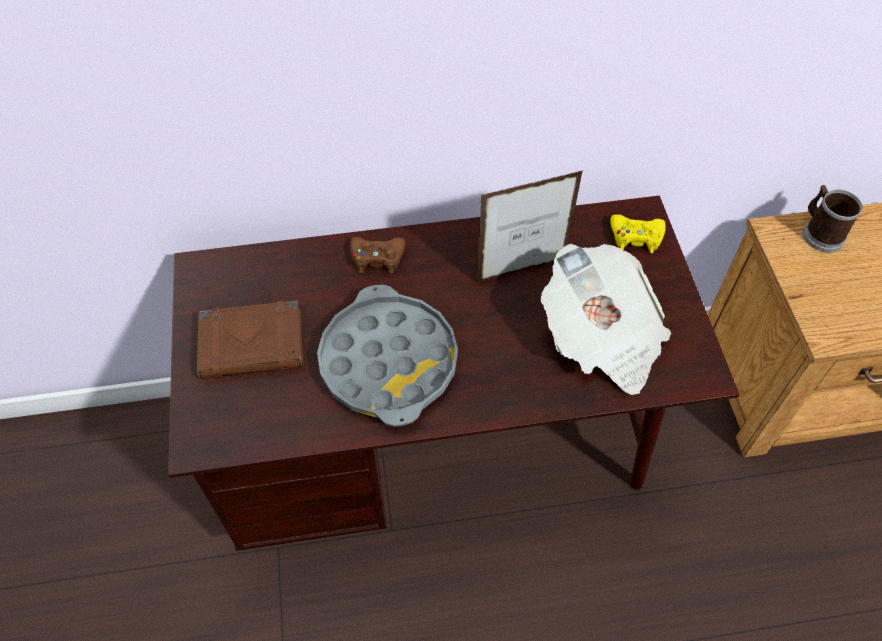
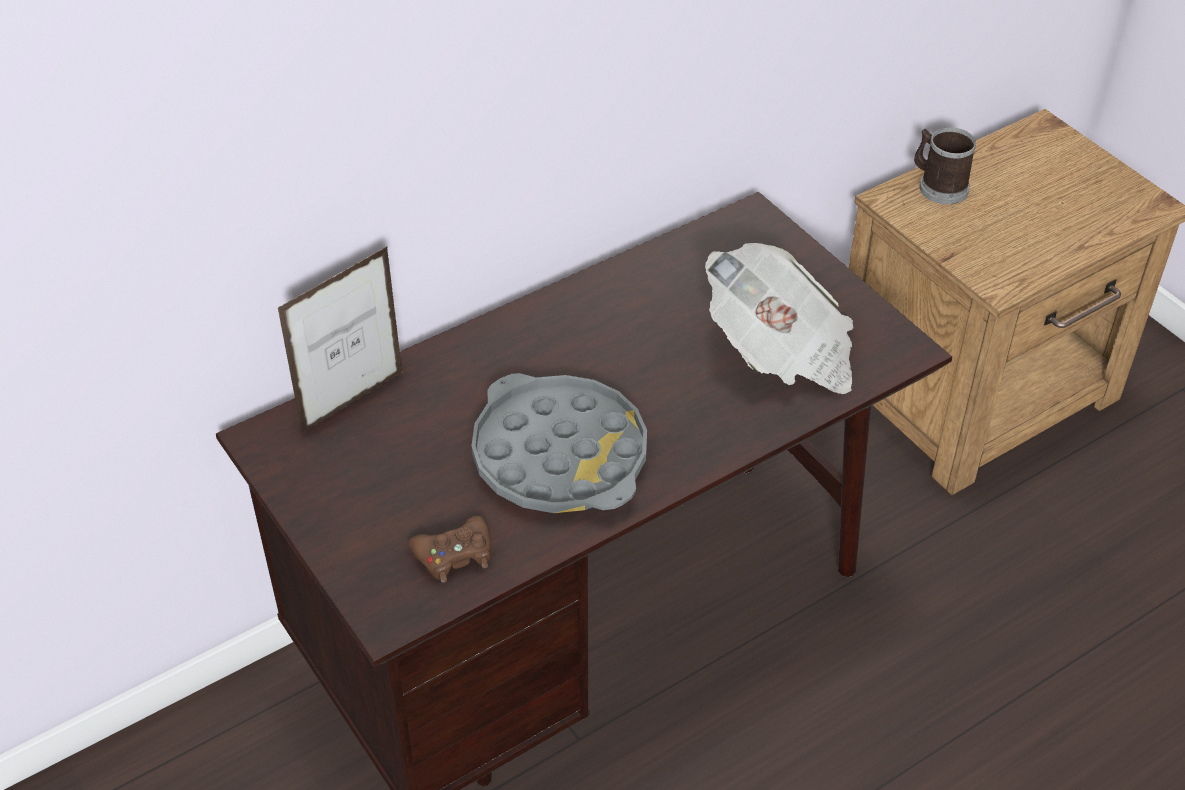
camera: 25 degrees left, 10 degrees down
brown book [197,300,304,379] -> none
brown game controller [350,237,405,274] -> brown game controller moved to [408,516,491,583]
picture frame [476,170,583,283] -> picture frame moved to [278,246,403,433]
yellow game controller [610,214,666,253] -> none

